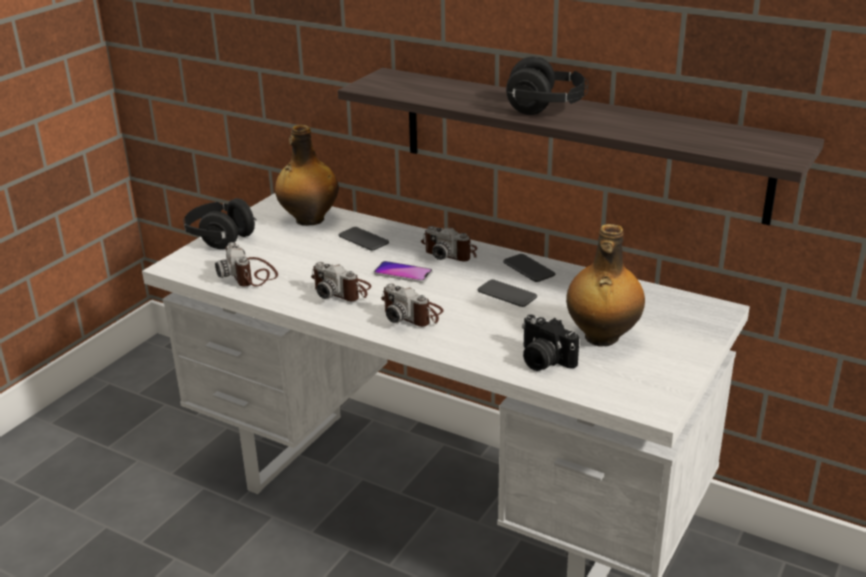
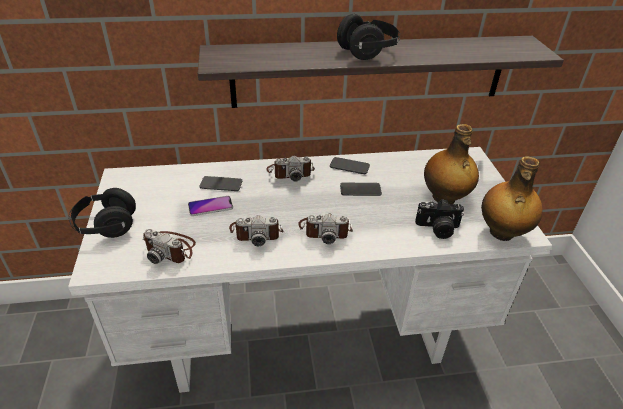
camera: 40 degrees left, 10 degrees up
bottle [275,125,339,226] -> bottle moved to [481,156,543,241]
phone [374,261,432,283] -> phone moved to [188,196,233,216]

